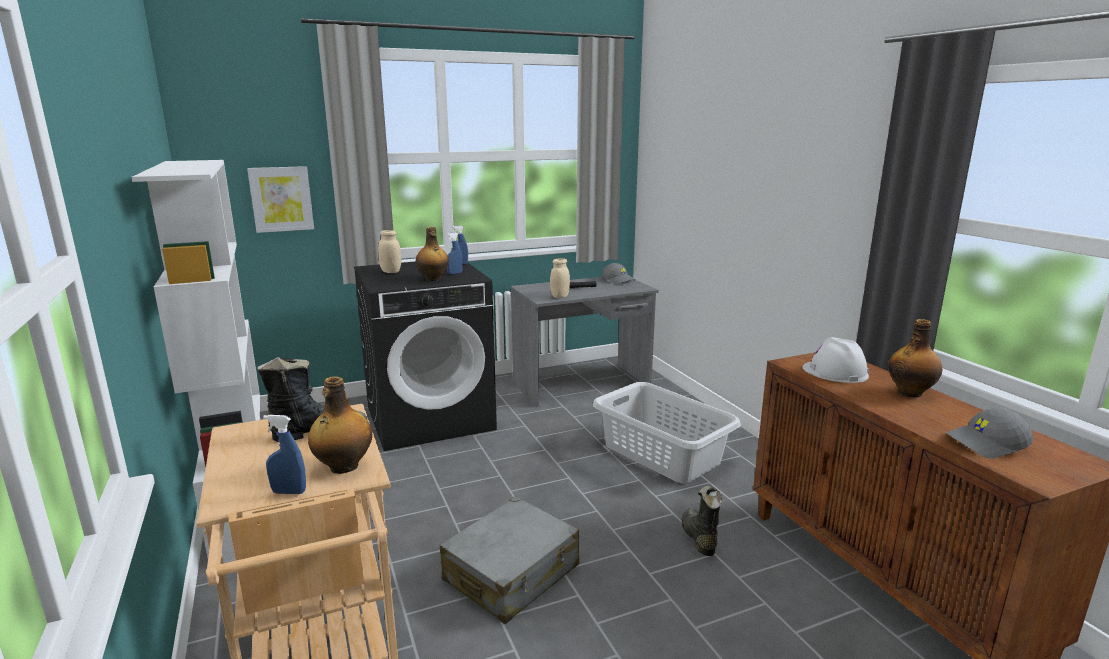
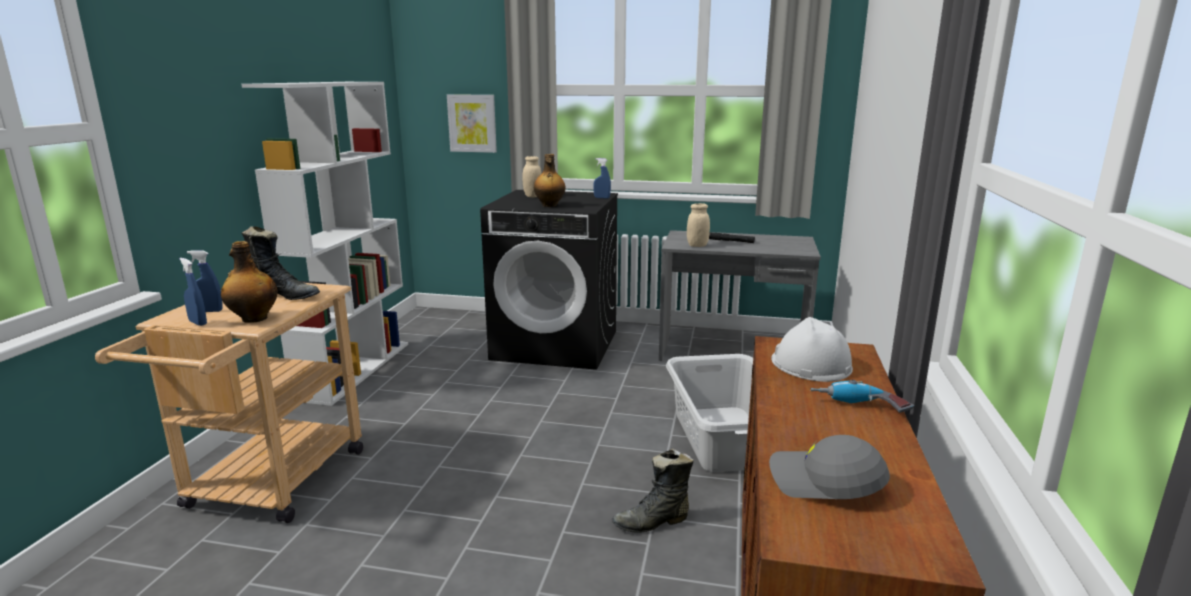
camera: 35 degrees right, 0 degrees up
grey suitcase [440,496,579,624] -> none
blue spray bottle [447,232,463,274] -> blue spray bottle moved to [187,250,223,312]
grey cap [602,263,635,284] -> none
black boot [682,486,722,556] -> black boot turned 135 degrees counterclockwise [612,448,693,533]
bottle [888,319,942,398] -> power drill [810,380,914,412]

